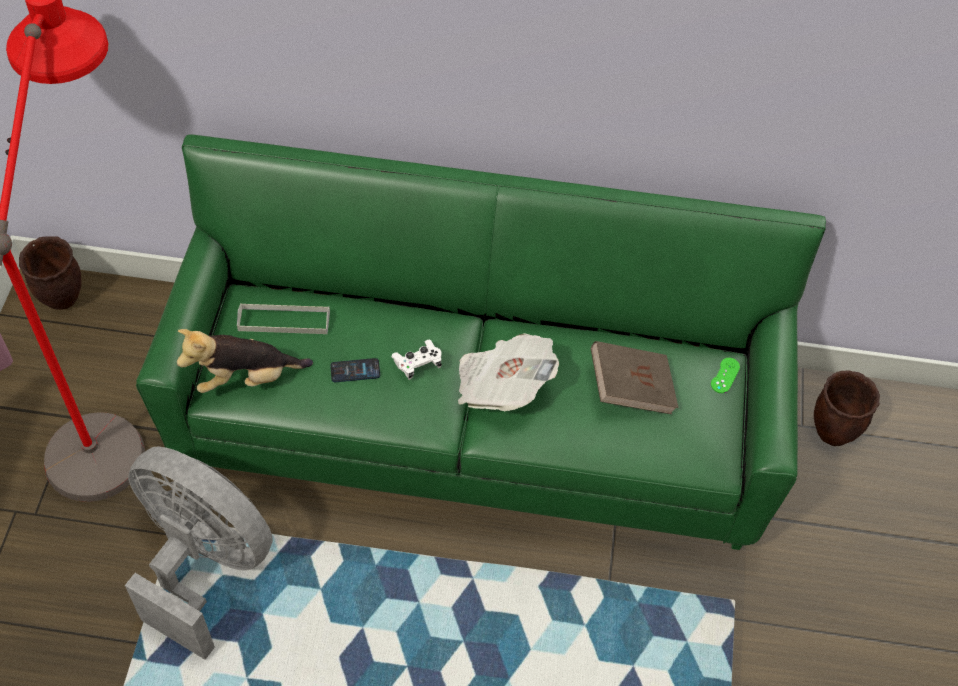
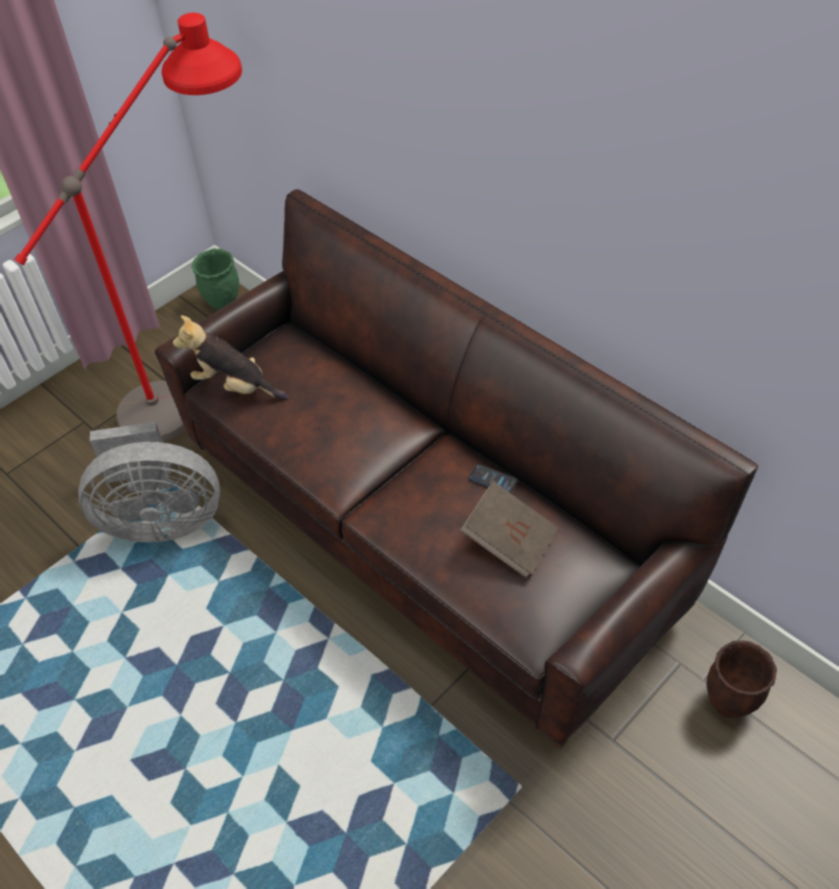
camera: 40 degrees right, 5 degrees down
brown planter [19,236,81,310] -> green planter [192,249,239,310]
grey fan [125,446,273,660] -> grey fan turned 105 degrees clockwise [78,422,220,542]
green sofa [136,134,826,550] -> brown sofa [155,189,758,748]
grey tray [237,303,330,334] -> none
phone [330,358,380,382] -> phone moved to [469,464,517,493]
white game controller [391,340,442,380] -> none
newspaper [458,333,559,411] -> none
green game controller [711,358,740,393] -> none

